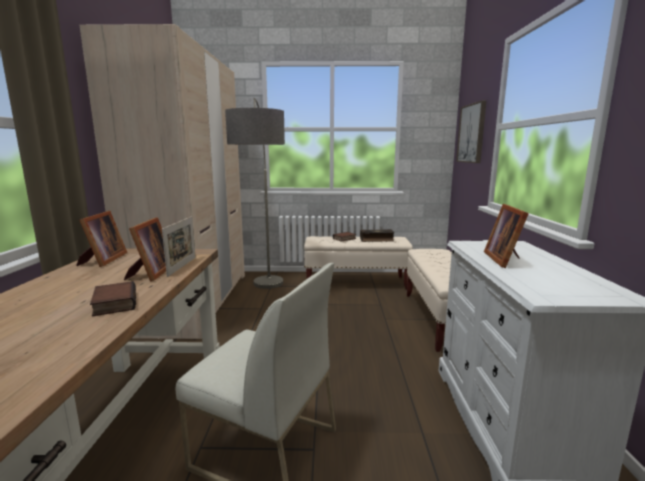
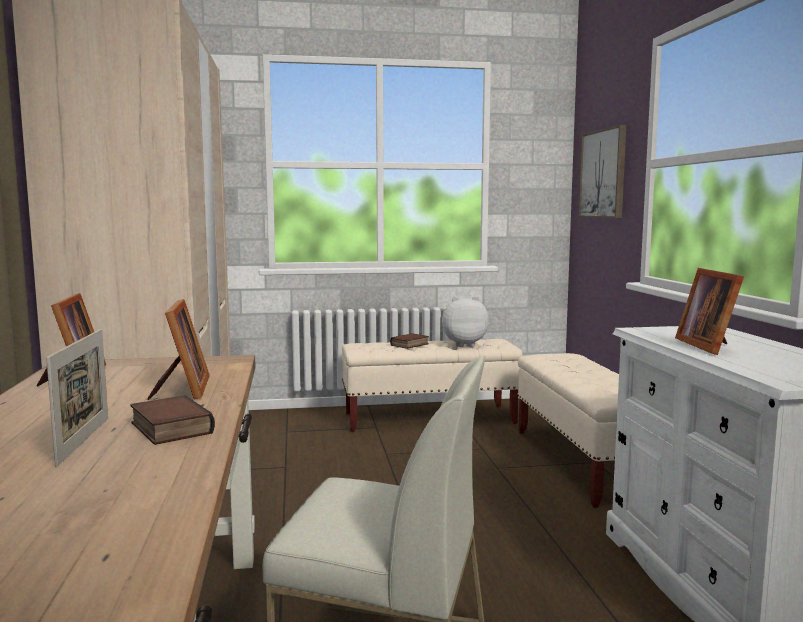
camera: 10 degrees left, 5 degrees down
picture frame [162,216,196,277] -> picture frame moved to [46,329,108,467]
floor lamp [225,98,285,289] -> none
book [360,229,395,242] -> plush toy [442,296,489,347]

